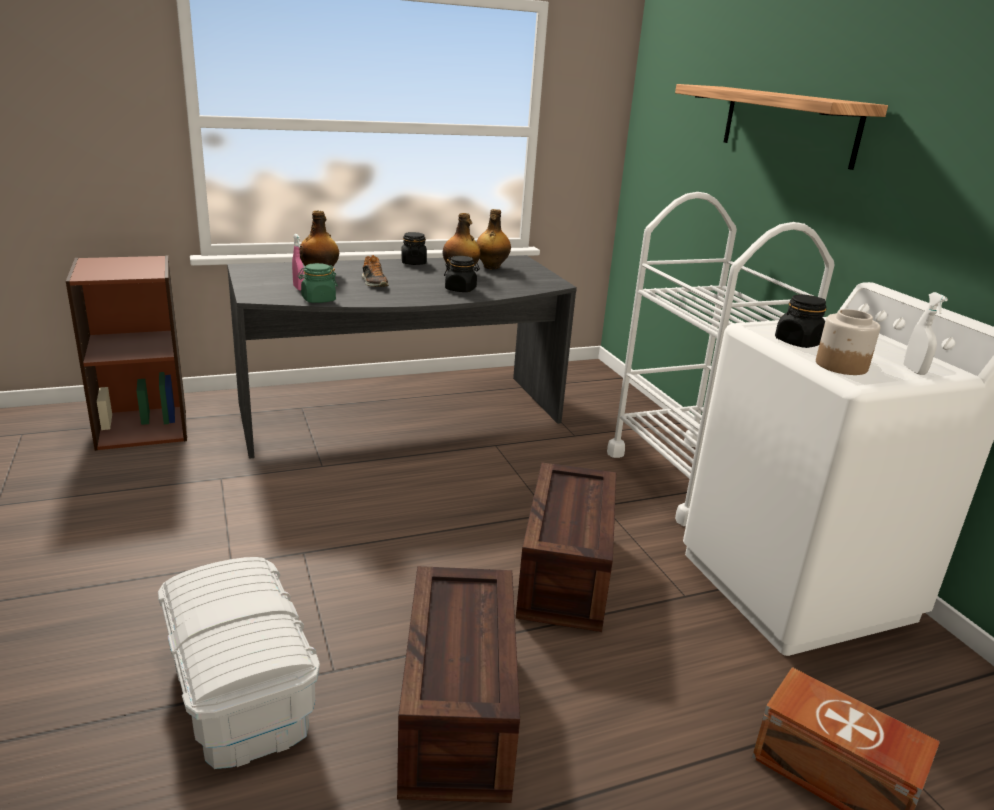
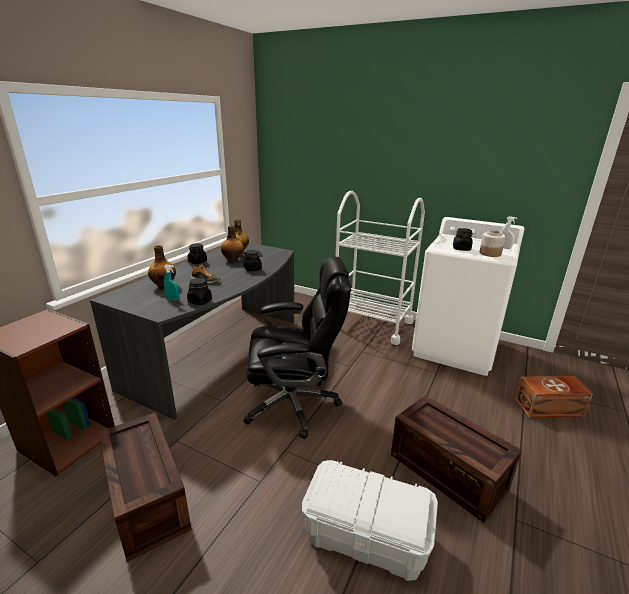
camera: 40 degrees left, 0 degrees up
pink spray bottle [292,234,304,290] -> turquoise spray bottle [164,265,180,300]
green jar [298,263,338,303] -> black jar [187,278,212,305]
crate [516,462,616,632] -> crate moved to [99,412,192,562]
shelf [675,84,888,170] -> none
none -> black office chair [243,257,351,439]

